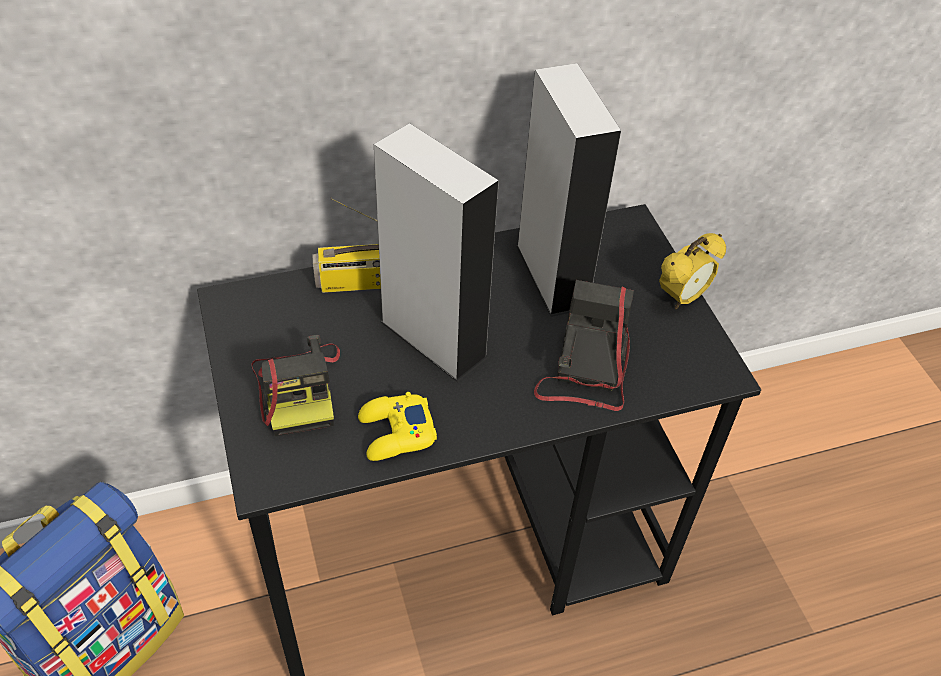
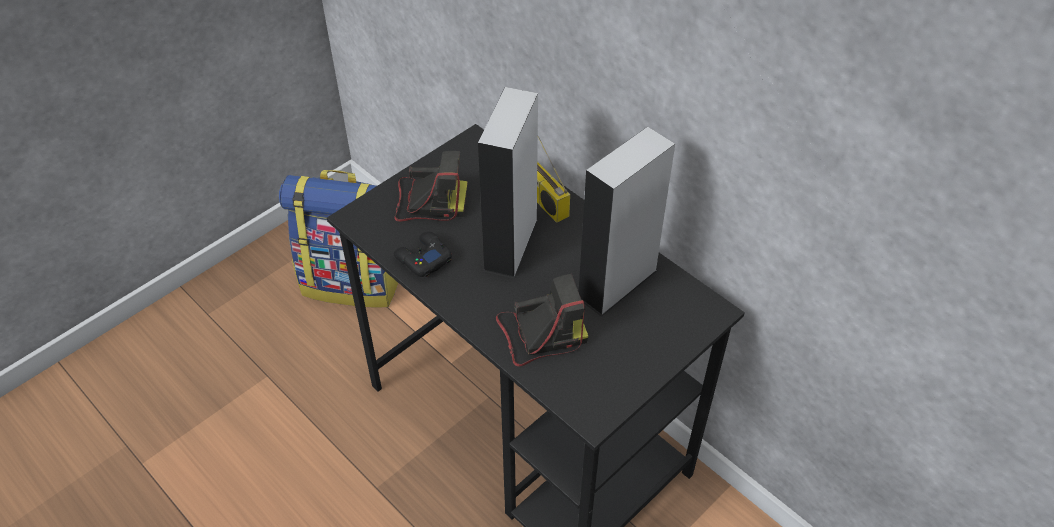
camera: 65 degrees right, 0 degrees up
camera [251,335,340,437] -> camera turned 135 degrees counterclockwise [394,151,468,222]
yellow game controller [358,392,437,461] -> black game controller [394,232,452,277]
alarm clock [659,233,726,309] -> none

